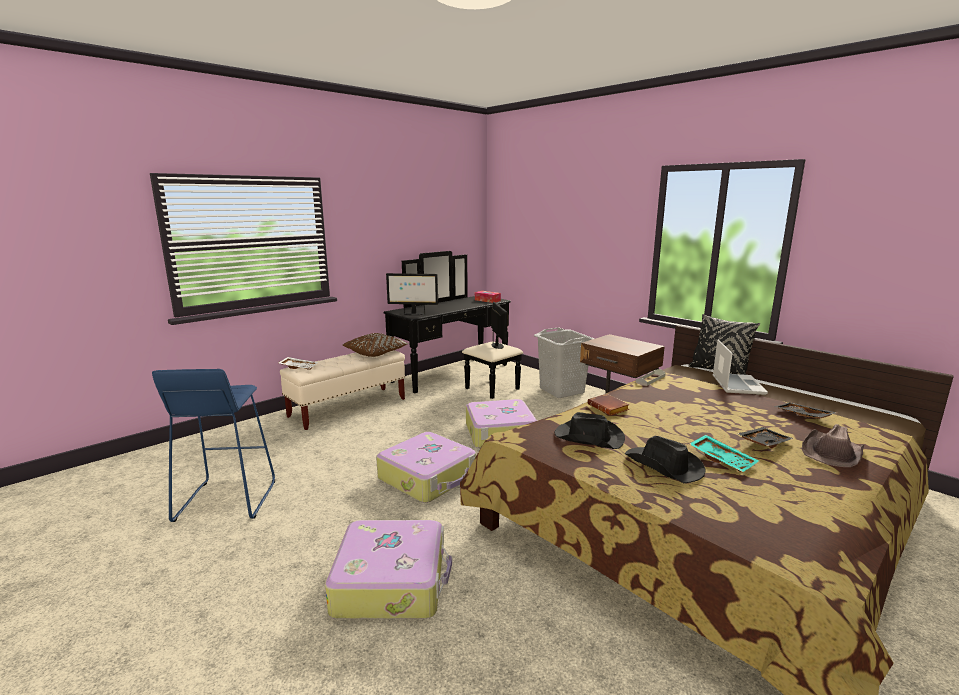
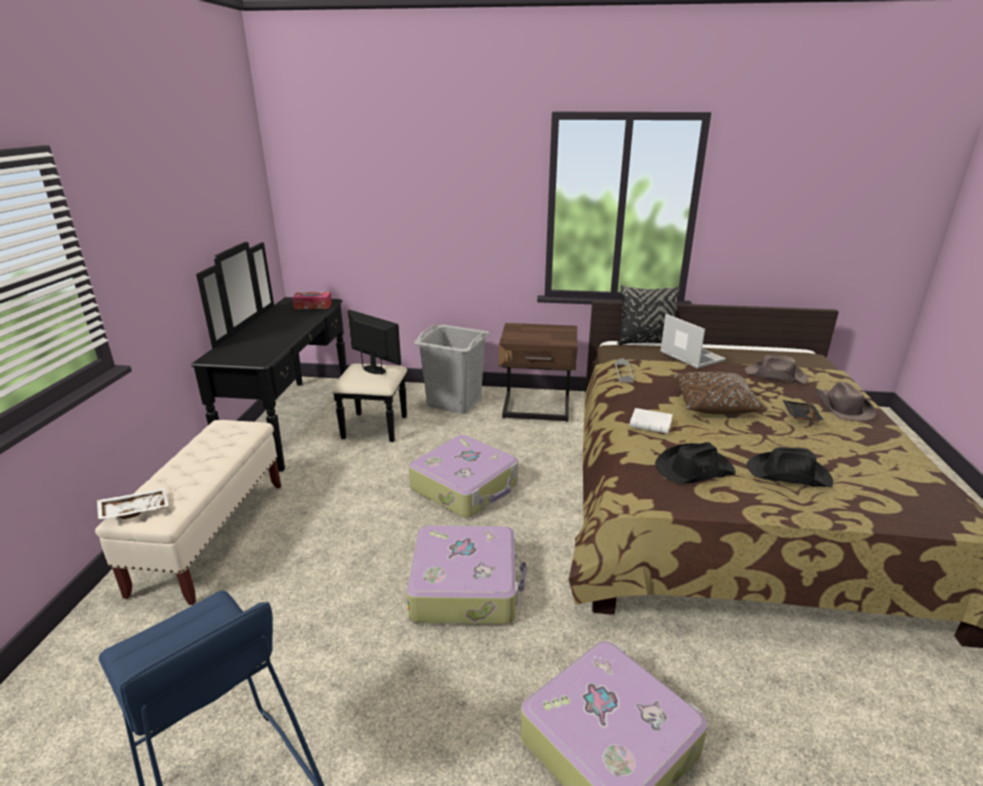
camera: 40 degrees left, 10 degrees up
brown pillow [343,333,409,357] -> brown pillow moved to [671,372,767,414]
monitor [386,273,438,315] -> none
brown book [587,394,629,416] -> white book [630,408,673,434]
turquoise tray [690,435,759,472] -> none
black tray [774,402,837,419] -> brown hat [745,355,809,384]

